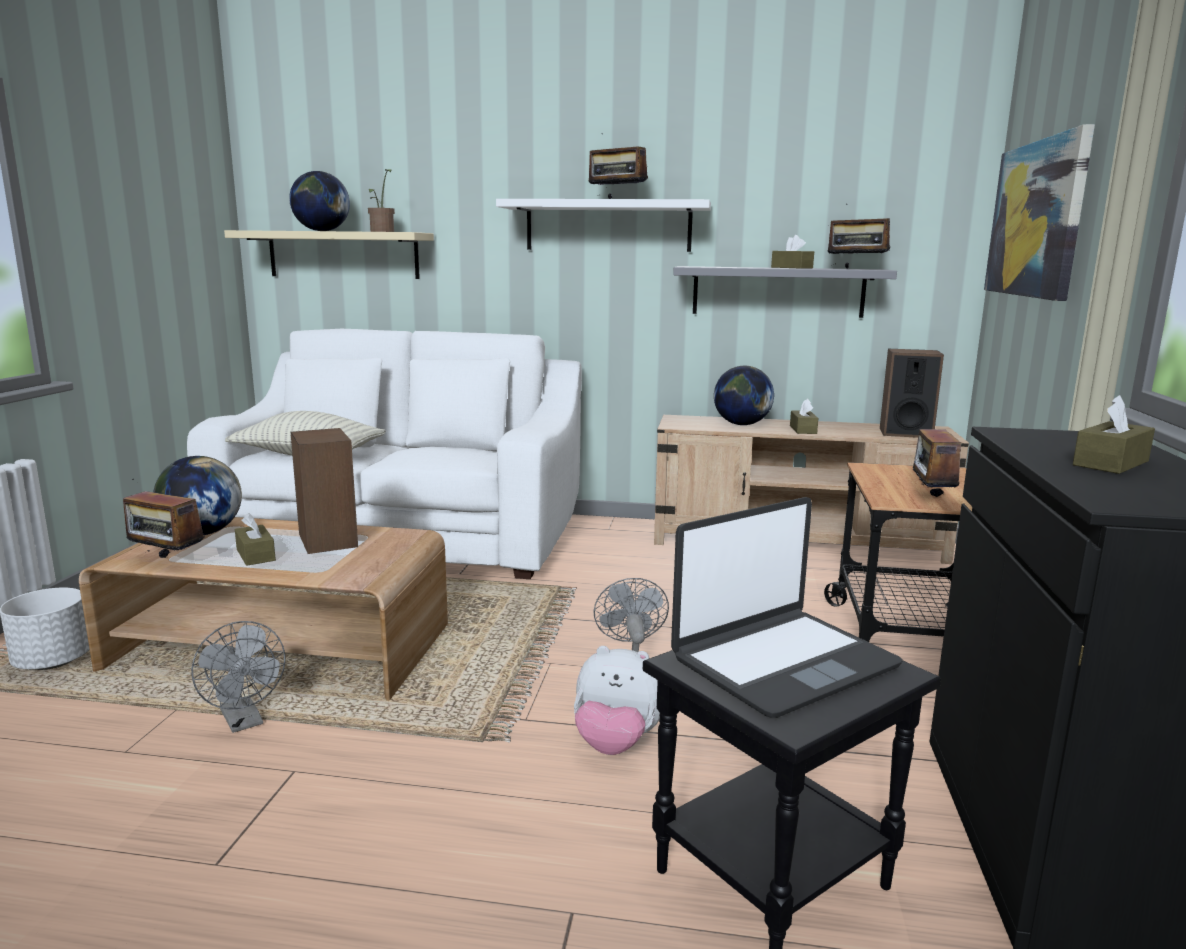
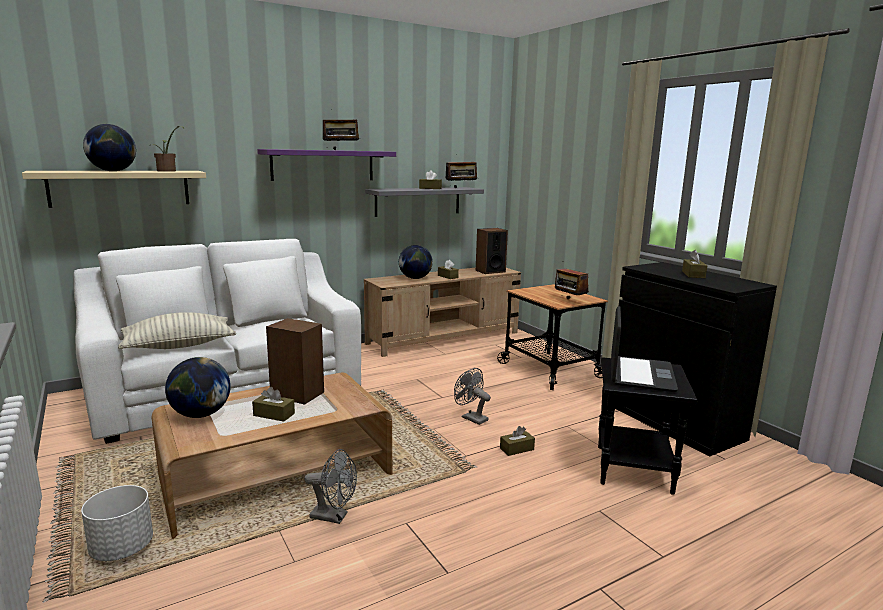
camera: 40 degrees left, 0 degrees up
radio [123,479,205,558] -> none
white shelf [496,199,711,252] -> purple shelf [257,149,396,181]
plush toy [574,646,660,755] -> brown tissue box [500,426,535,456]
picture [984,124,1095,301] -> none

